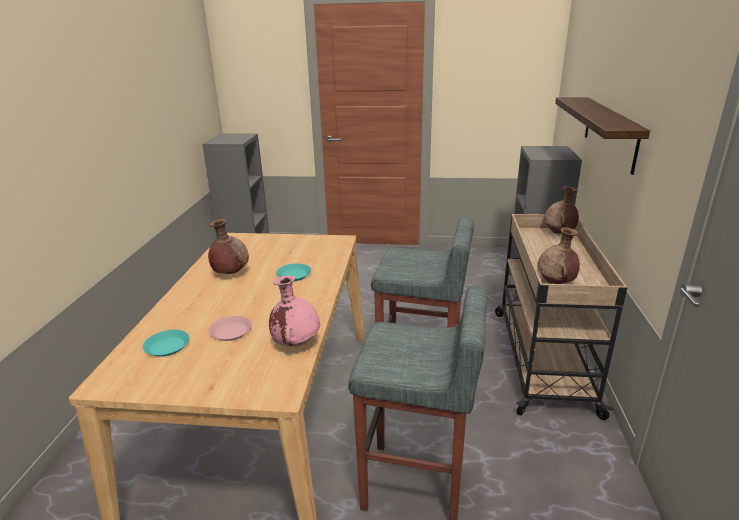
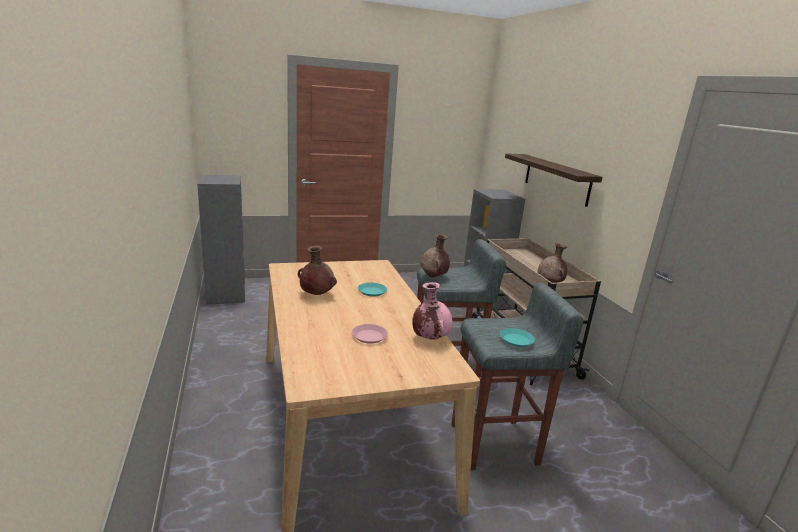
camera: 25 degrees left, 5 degrees down
turquoise plate [143,330,189,357] -> turquoise plate moved to [500,328,535,347]
brown vase [544,186,579,234] -> brown vase moved to [420,234,450,277]

